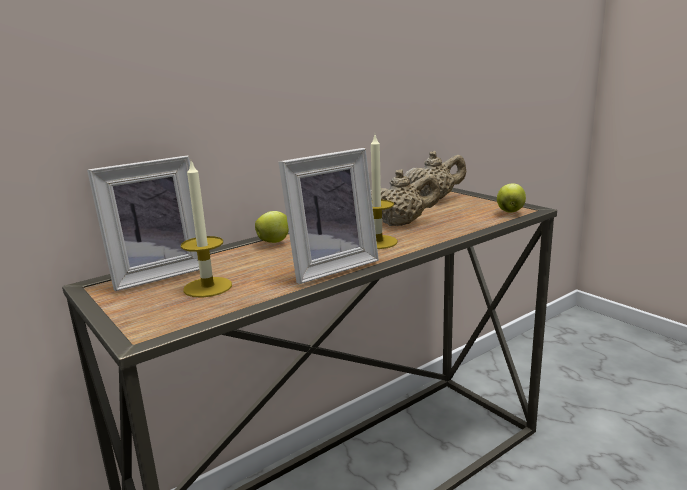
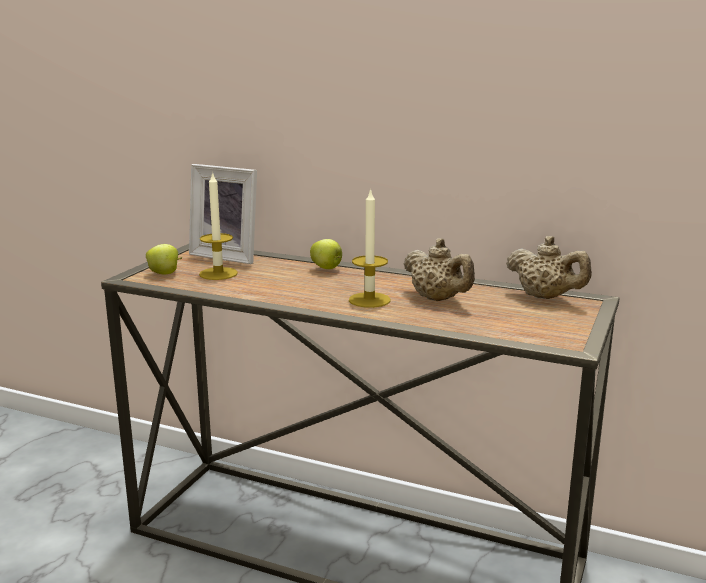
camera: 60 degrees right, 0 degrees up
picture frame [279,148,379,284] -> none
apple [497,184,526,212] -> apple moved to [146,244,182,275]

